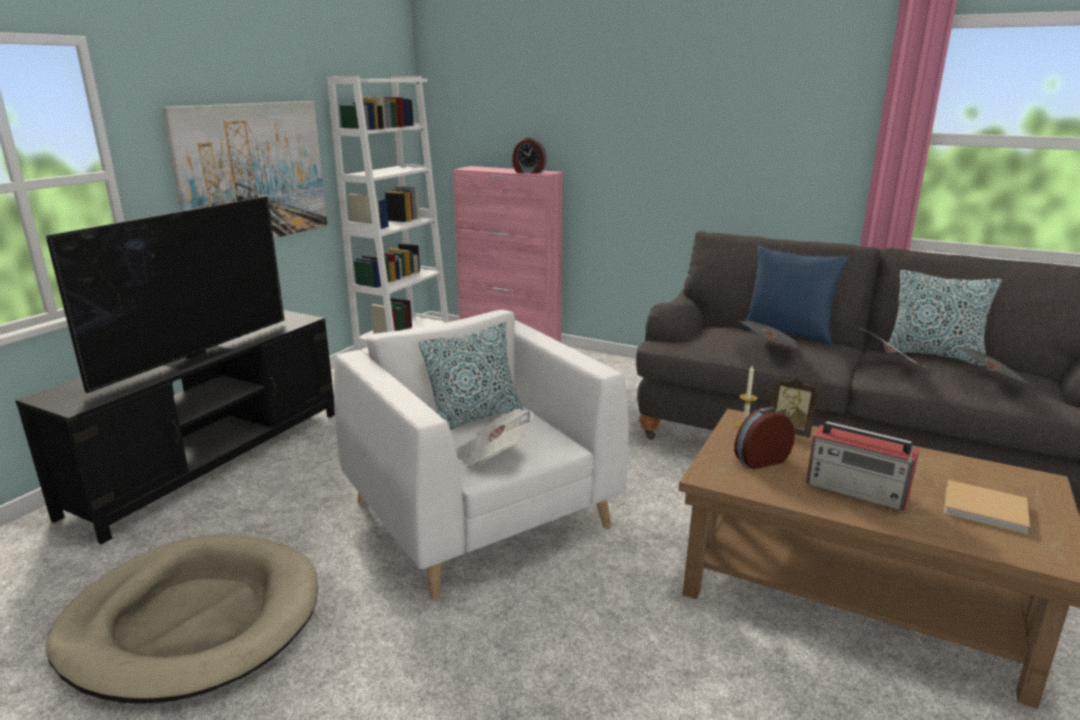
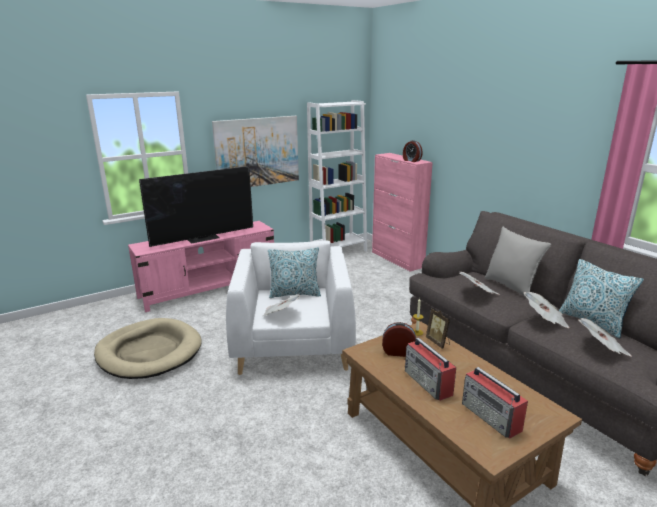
camera: 30 degrees right, 0 degrees up
black tv stand [15,310,335,544] -> pink tv stand [128,221,274,312]
blue pillow [742,246,849,345] -> grey pillow [485,227,551,299]
beige book [944,480,1030,535] -> radio [462,367,528,439]

